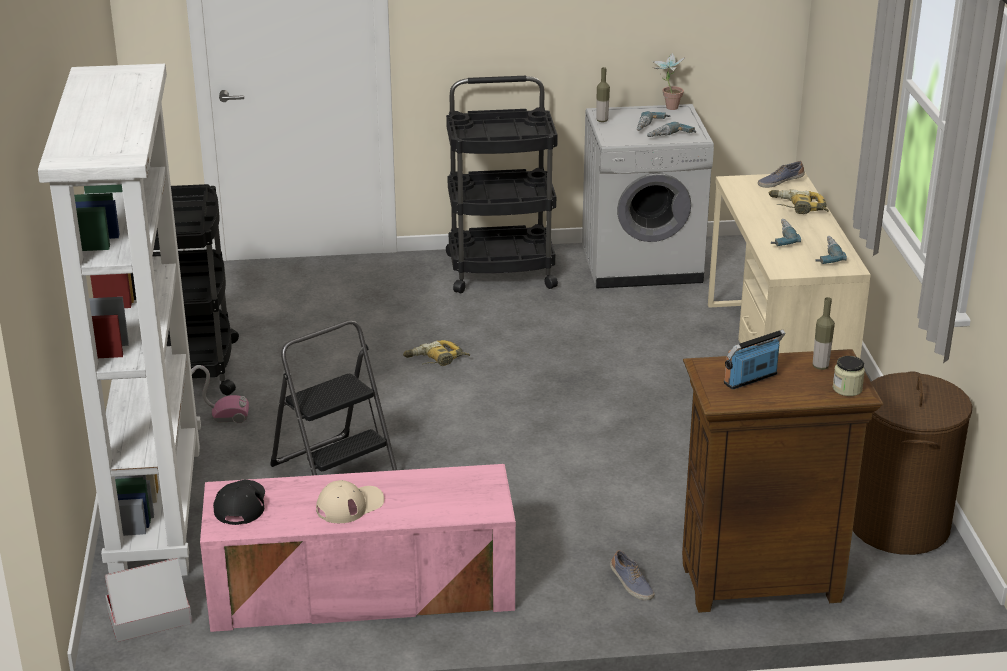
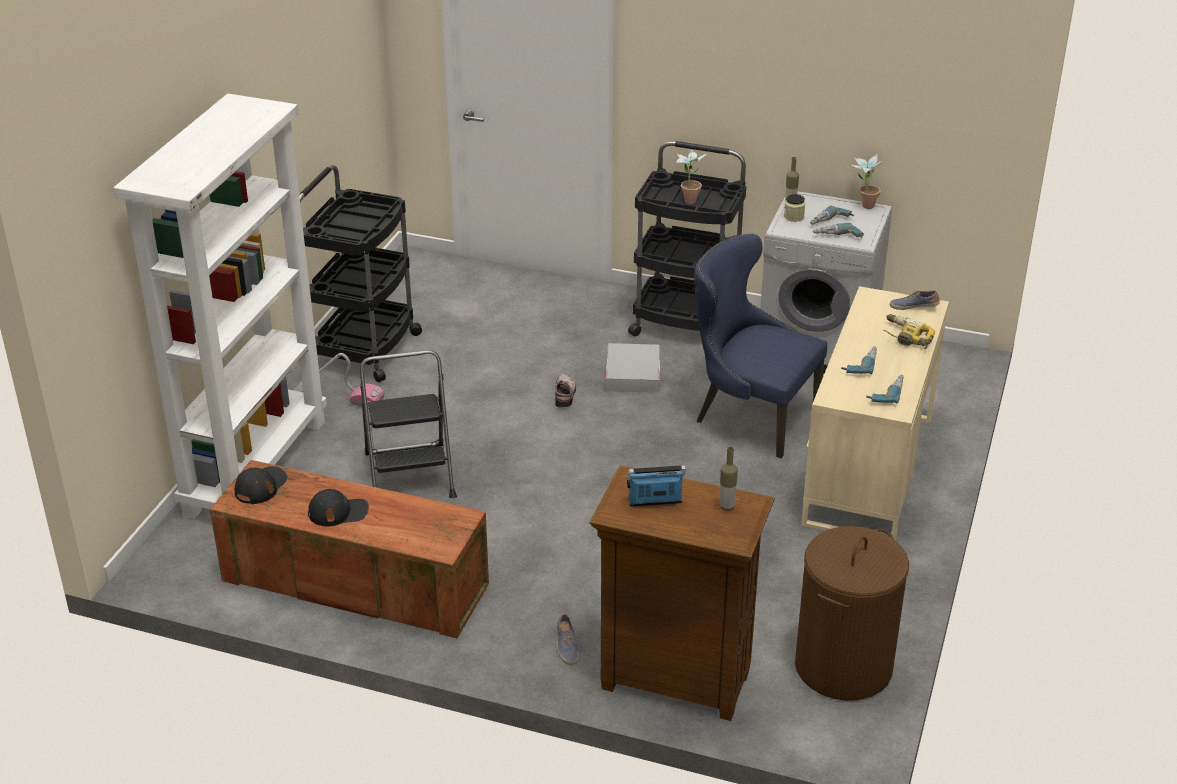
camera: 25 degrees right, 5 degrees up
cardboard box [105,558,192,642] -> cardboard box moved to [606,343,660,392]
pink bench [200,464,516,632] -> brown bench [210,460,489,638]
beige cap [316,480,384,523] -> black cap [308,489,369,526]
power drill [403,340,470,366] -> shoe [555,374,576,408]
jar [833,356,865,396] -> jar moved to [784,194,805,222]
none -> potted plant [676,150,707,204]
none -> blue chair [694,234,827,458]

